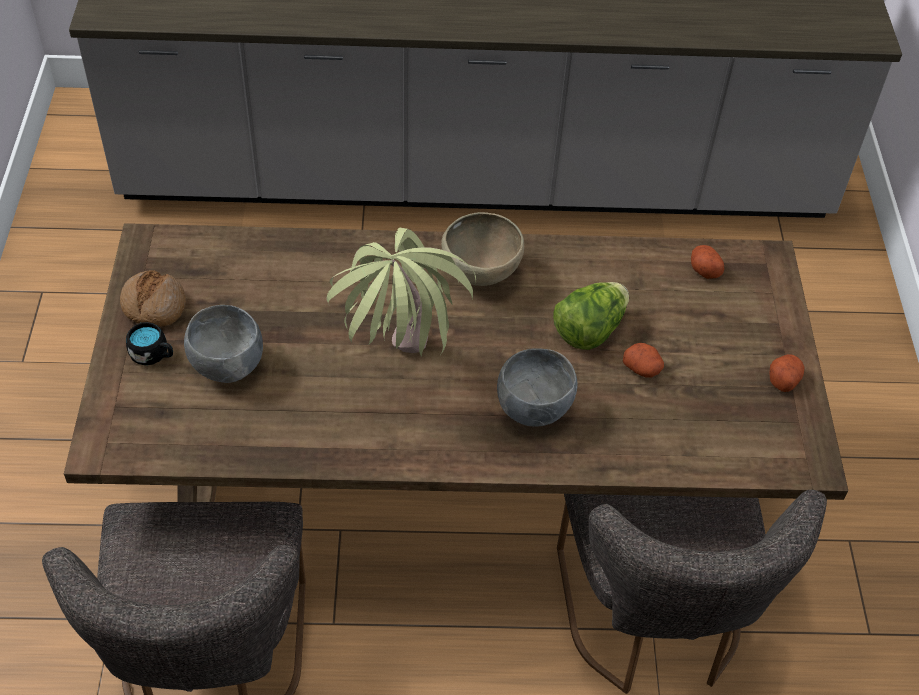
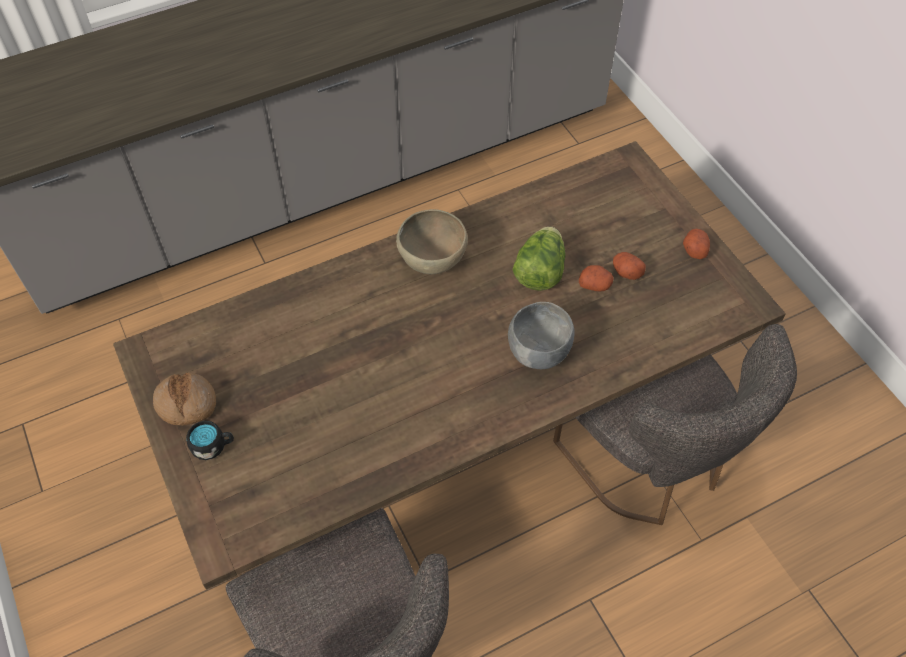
camera: 25 degrees left, 5 degrees up
grey bowl [184,305,263,383] -> none
potted plant [326,228,476,357] -> none
potato [691,245,724,279] -> potato moved to [613,252,646,280]

